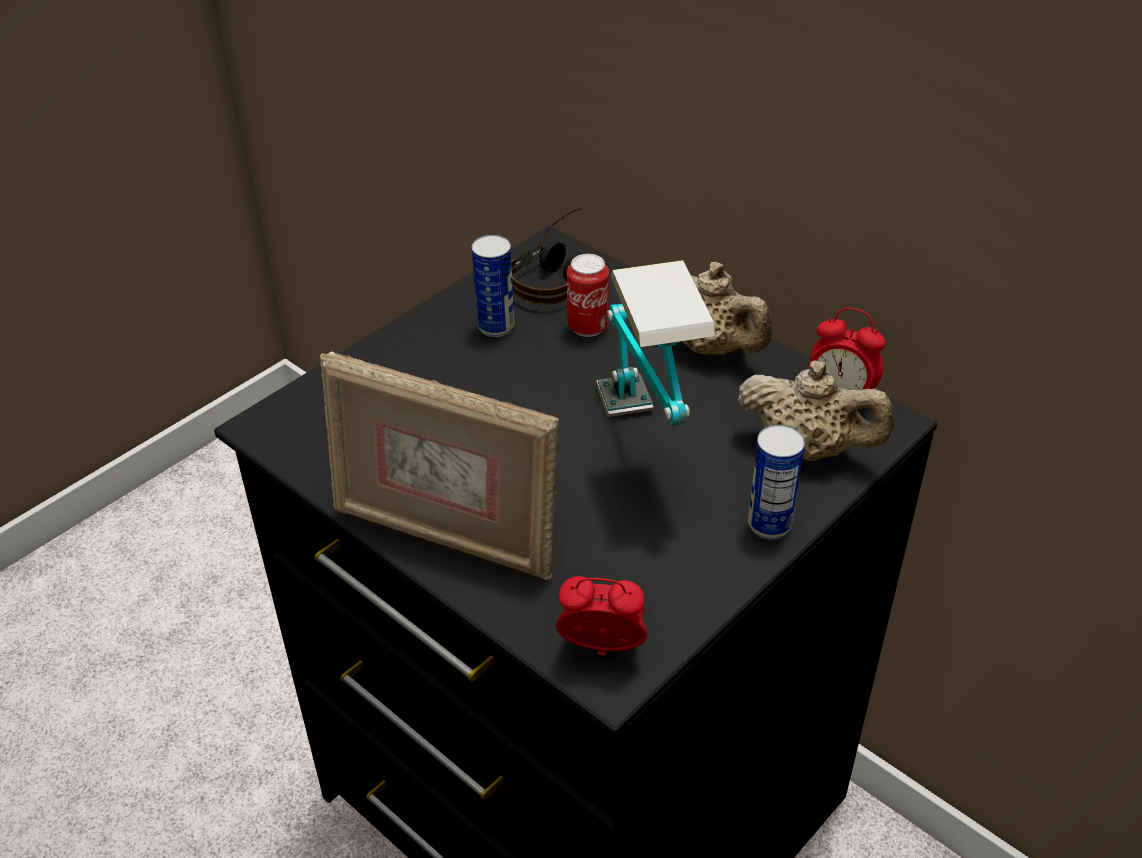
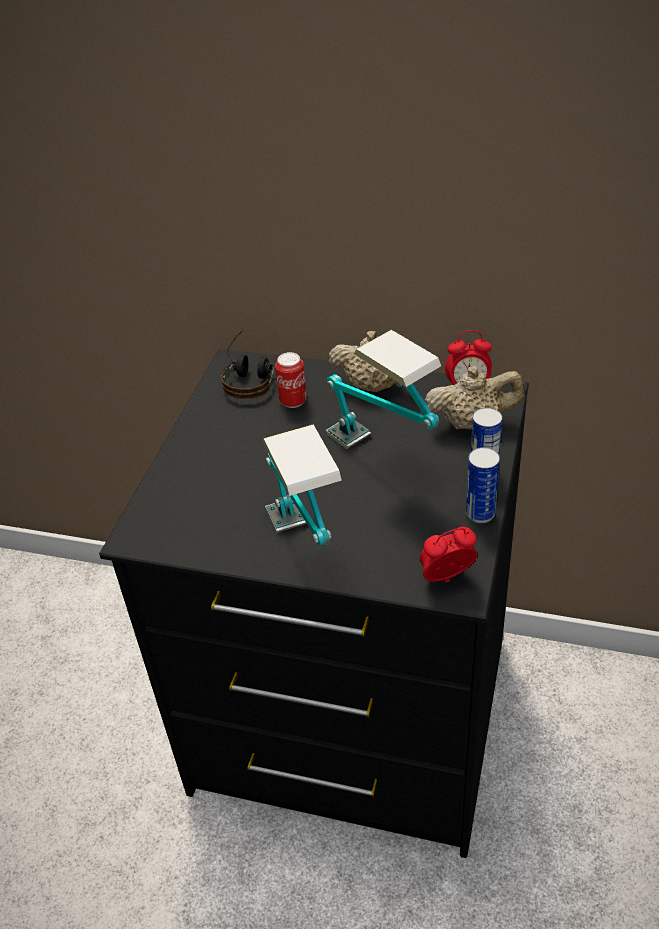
camera: 25 degrees left, 0 degrees up
picture frame [320,351,559,581] -> table lamp [263,424,342,547]
can [472,235,515,337] -> can moved to [466,447,500,523]

